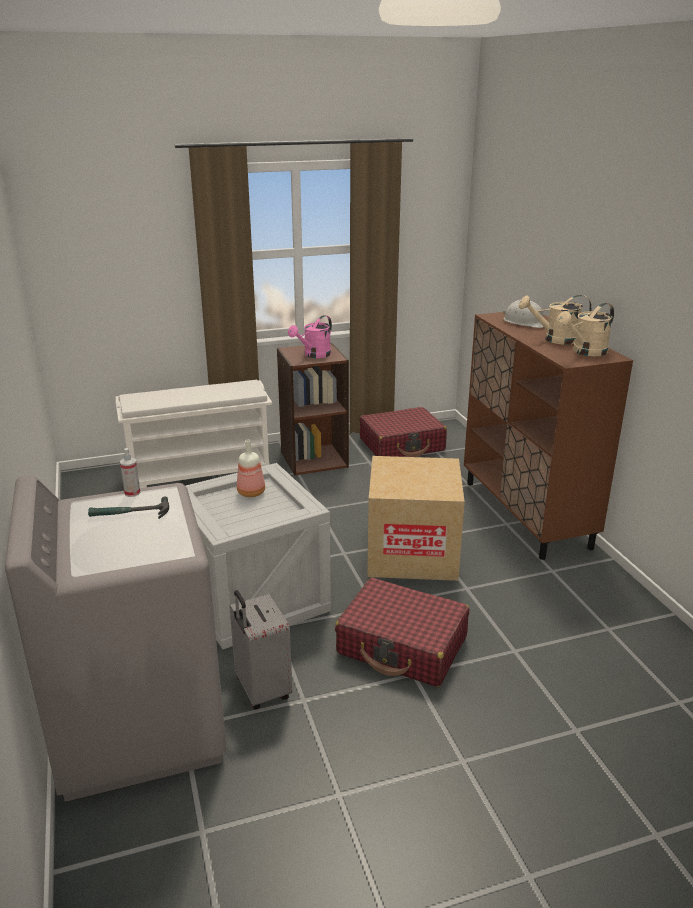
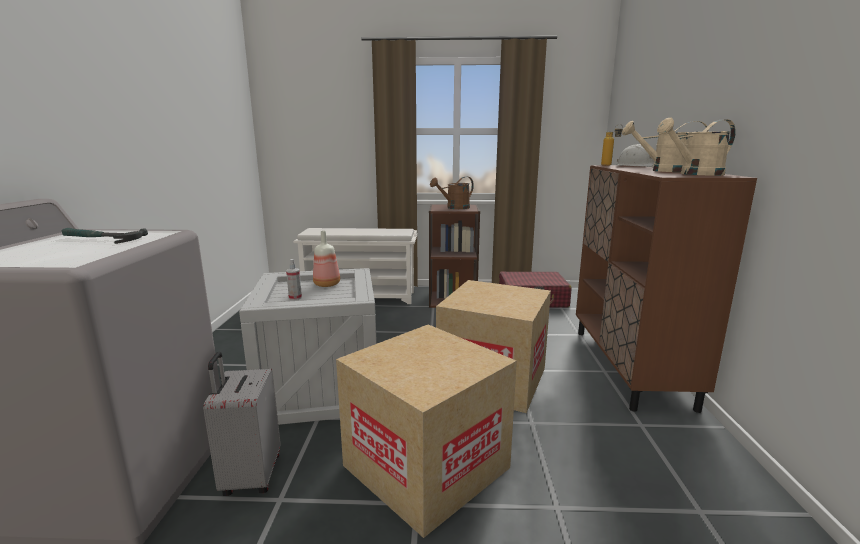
camera: 20 degrees right, 10 degrees down
spray bottle [120,448,140,497] -> spray bottle moved to [286,259,302,300]
pink watering can [288,315,332,358] -> brown watering can [430,177,474,209]
red suitcase [335,578,469,687] -> cardboard box [336,324,517,538]
none -> bottle [601,124,623,166]

